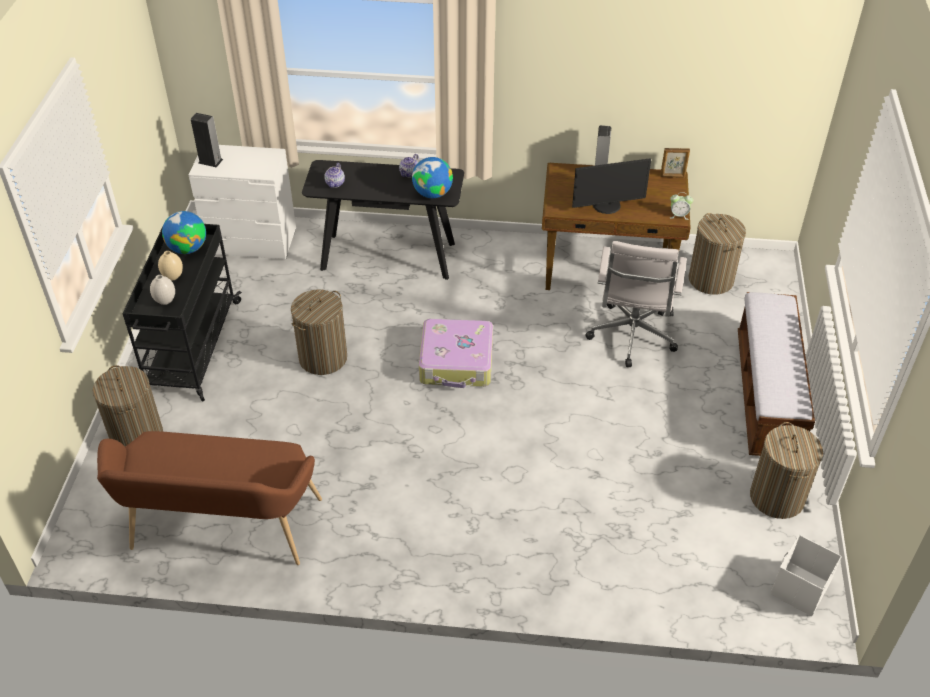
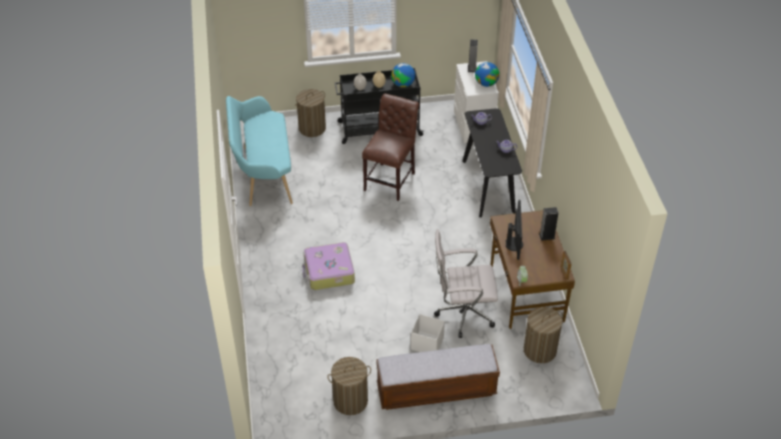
camera: 75 degrees right, 0 degrees up
brown bench [97,431,322,565] -> turquoise bench [226,96,293,206]
laundry basket [291,290,347,375] -> brown chair [362,93,419,201]
globe [412,157,453,198] -> globe moved to [475,62,499,87]
suitcase [419,319,493,388] -> suitcase moved to [302,242,355,290]
monitor [572,158,651,214] -> monitor turned 150 degrees counterclockwise [506,200,523,260]
white storage box [770,535,842,616] -> white storage box moved to [411,314,445,352]

